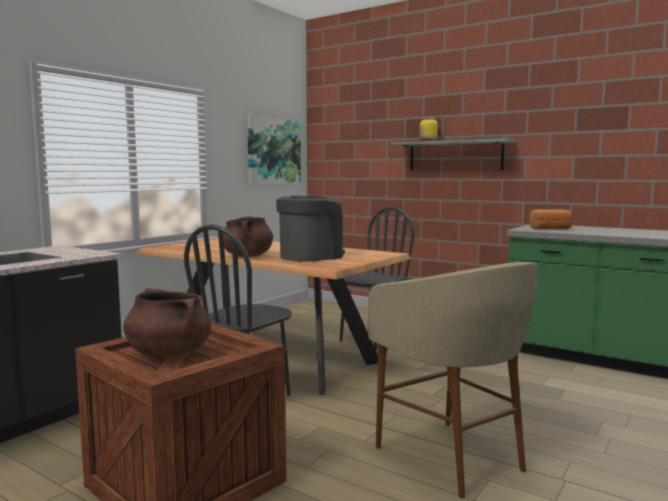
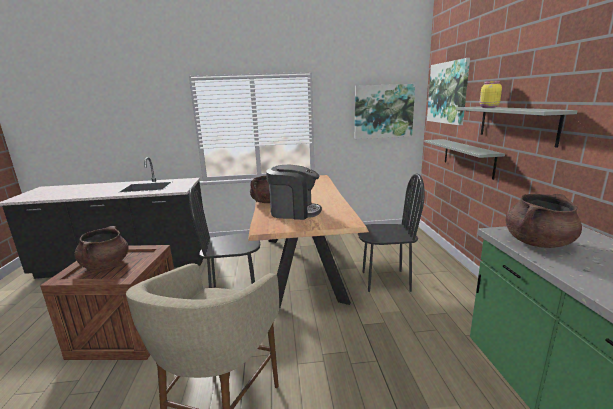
camera: 50 degrees right, 10 degrees up
bread [529,209,573,229] -> brown cooking pot [506,194,582,248]
none -> grey shelf [424,139,505,180]
none -> picture [427,58,470,125]

